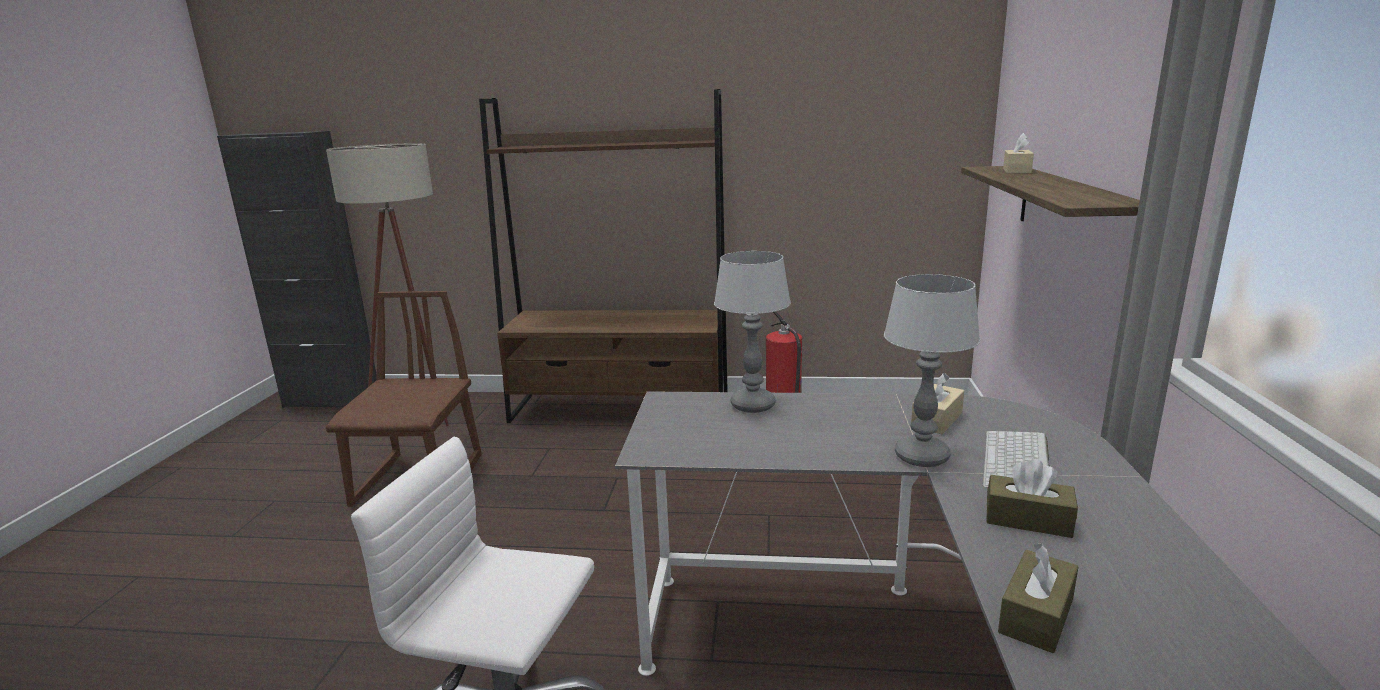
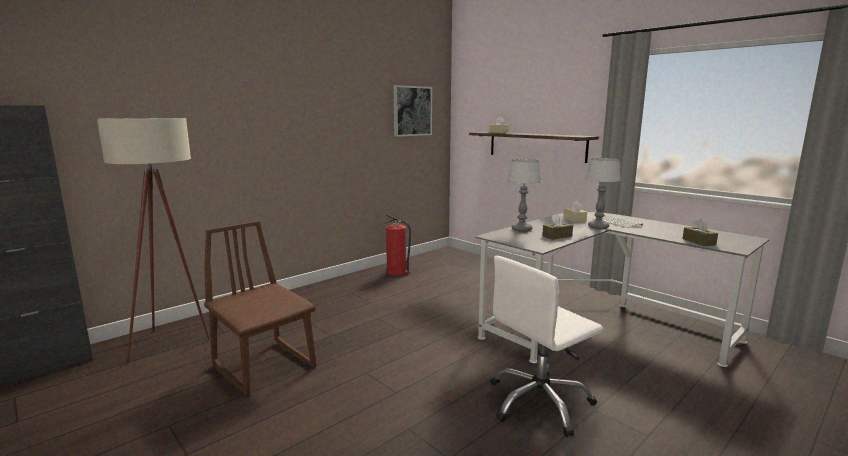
camera: 50 degrees left, 5 degrees down
brown bookcase [479,89,728,423] -> none
brown tissue box [986,459,1078,538] -> brown tissue box moved to [542,214,573,240]
none -> picture [393,85,432,137]

